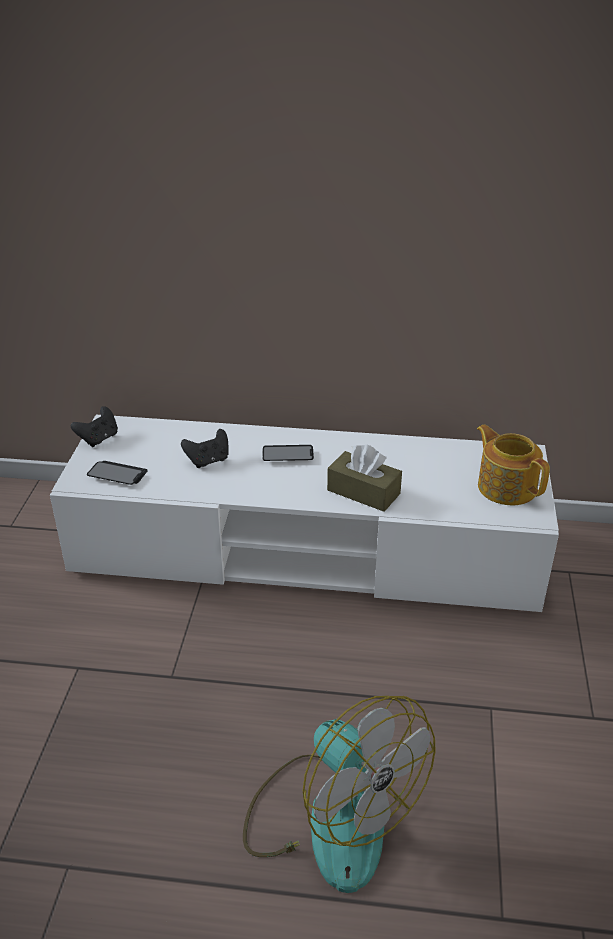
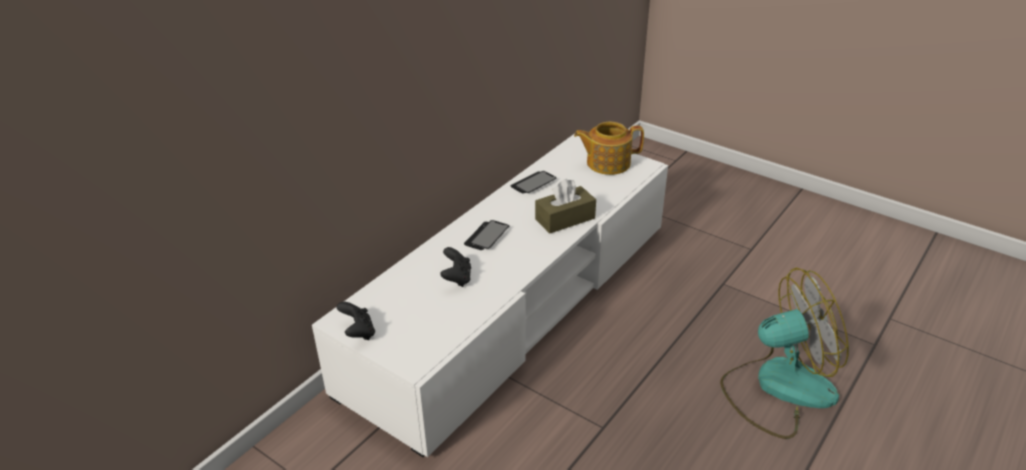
camera: 60 degrees left, 0 degrees up
phone [87,461,148,485] -> phone moved to [511,171,557,194]

